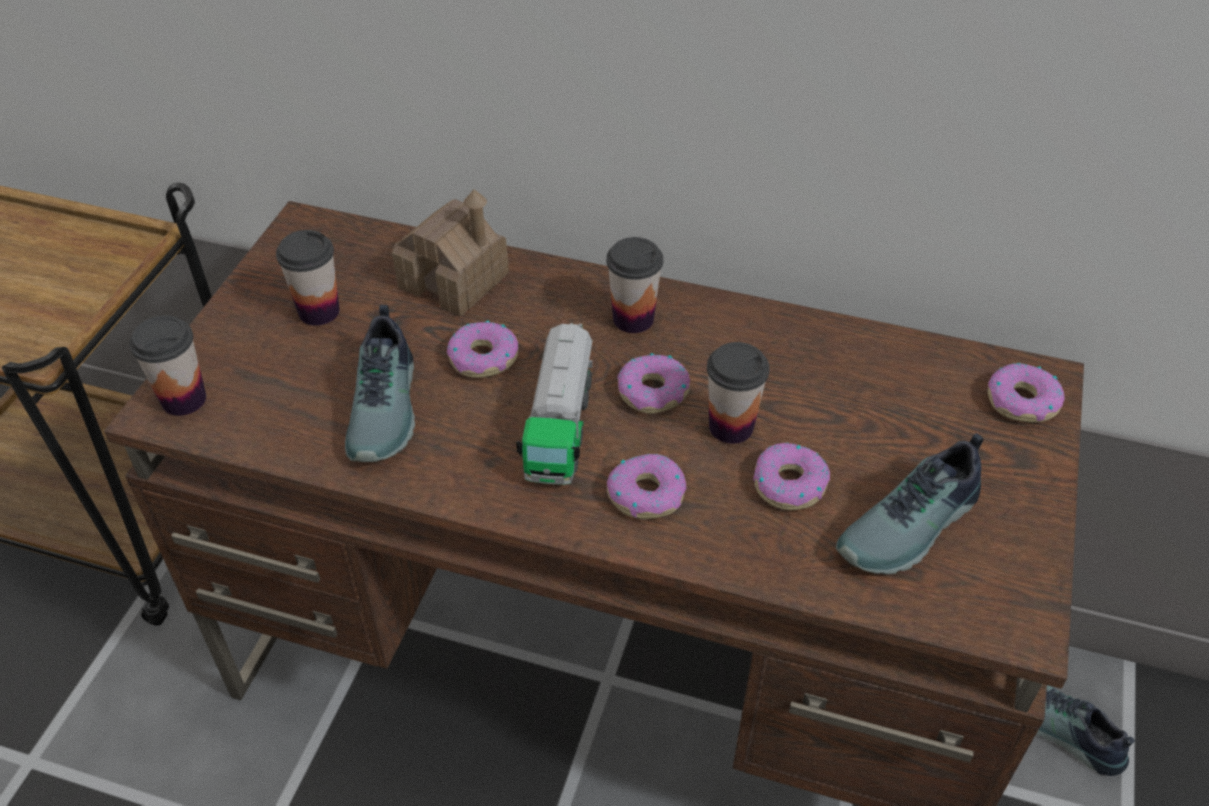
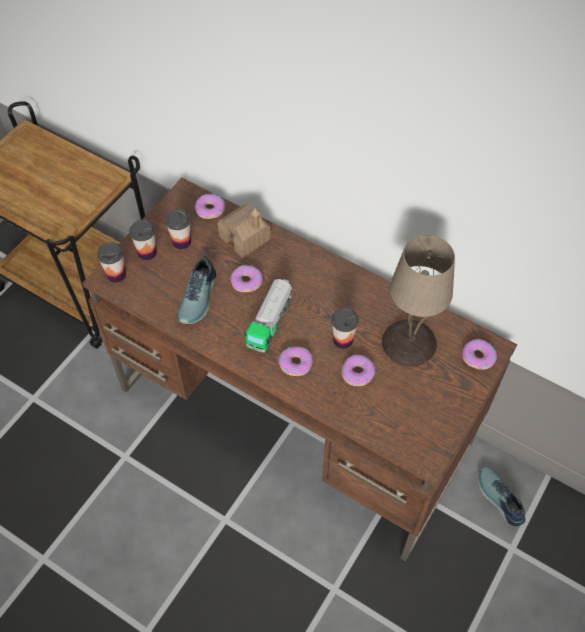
camera: 15 degrees right, 10 degrees up
cup [606,237,663,333] -> cup moved to [129,220,157,260]
donut [617,353,690,414] -> donut moved to [195,194,225,219]
shoe [836,433,983,574] -> none
none -> beige table lamp [382,235,455,367]

